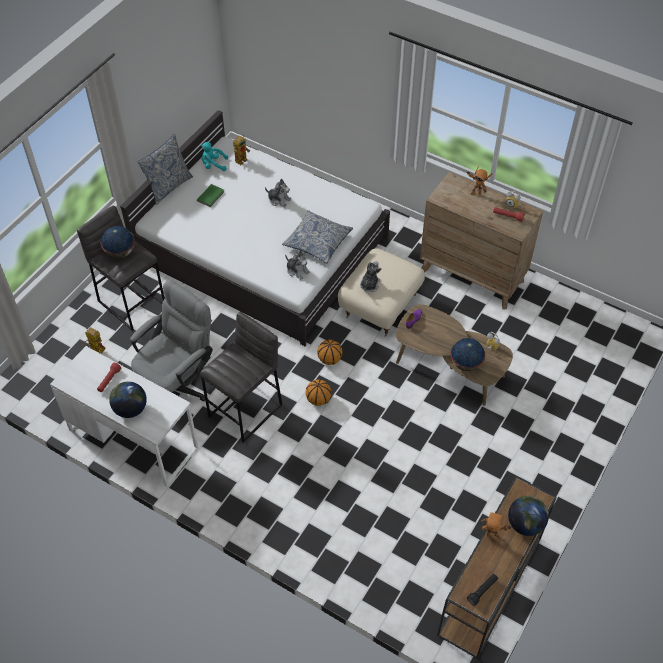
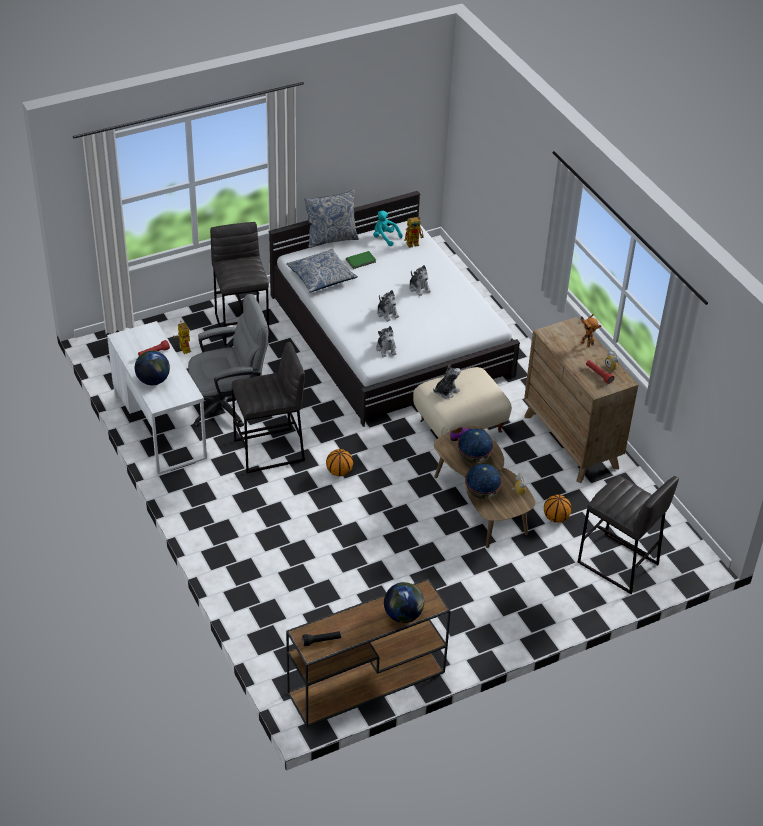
camera: 30 degrees right, 10 degrees down
globe [100,226,135,258] -> globe moved to [458,428,494,463]
pillow [282,210,353,263] -> pillow moved to [286,249,358,293]
basketball [317,340,343,365] -> basketball moved to [544,495,572,523]
toy robot [481,512,512,537] -> none
none -> plush toy [377,290,399,322]
none -> grey stool [577,475,679,594]

